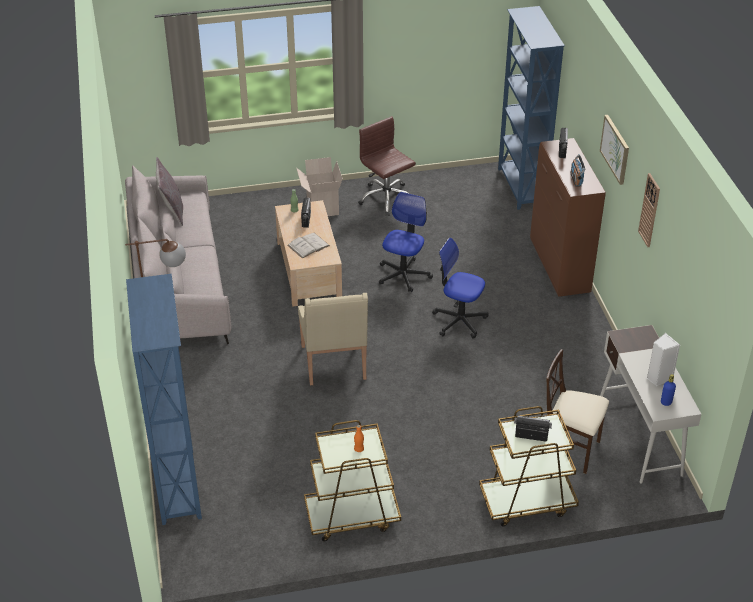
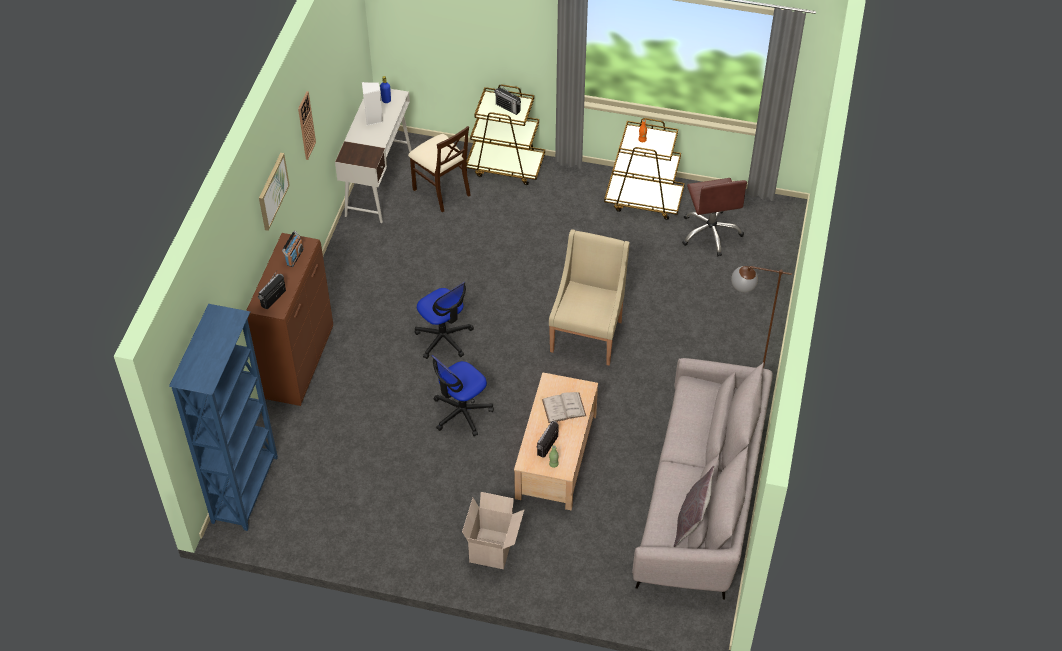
camera: 155 degrees left, 10 degrees up
blue bookcase [126,274,202,525] -> none
brown office chair [358,116,416,216] -> brown office chair moved to [682,178,747,256]

